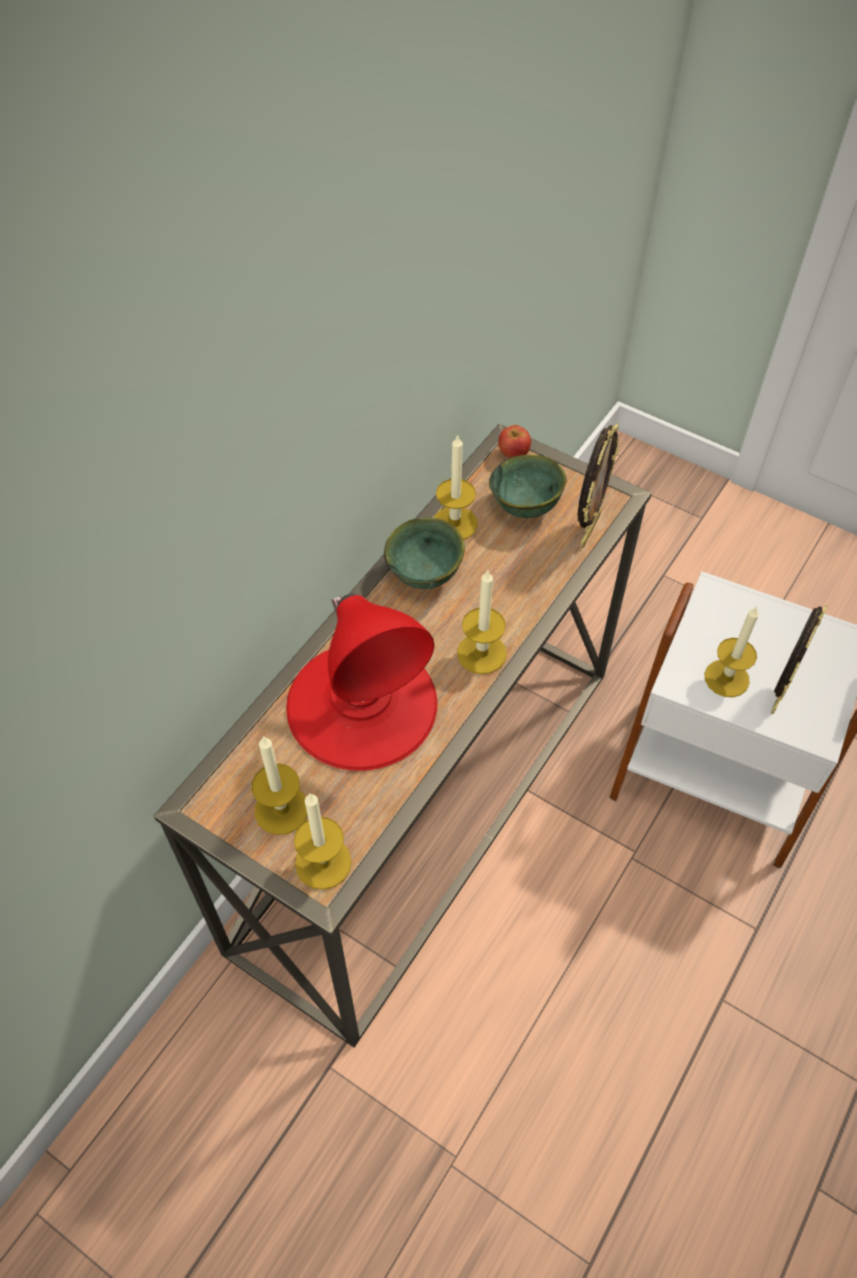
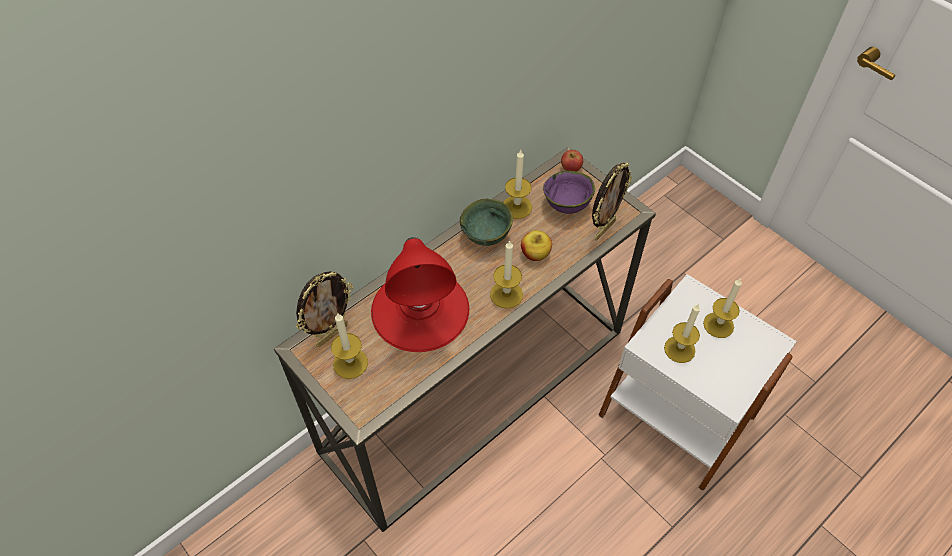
camera: 15 degrees right, 0 degrees up
candle [294,793,352,890] -> candle moved to [703,278,742,338]
green bowl [489,455,566,518] -> purple bowl [543,171,595,214]
picture frame [771,606,827,714] -> picture frame moved to [296,271,353,347]
none -> apple [521,230,552,261]

